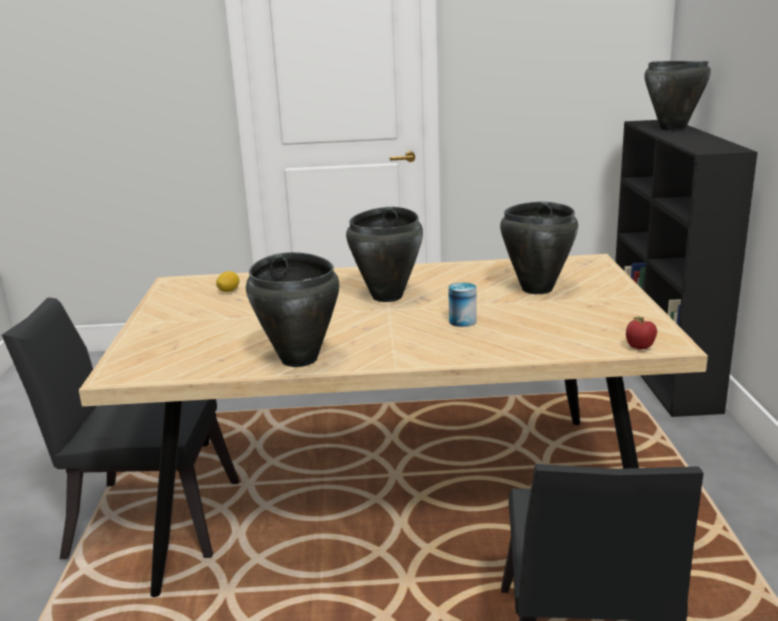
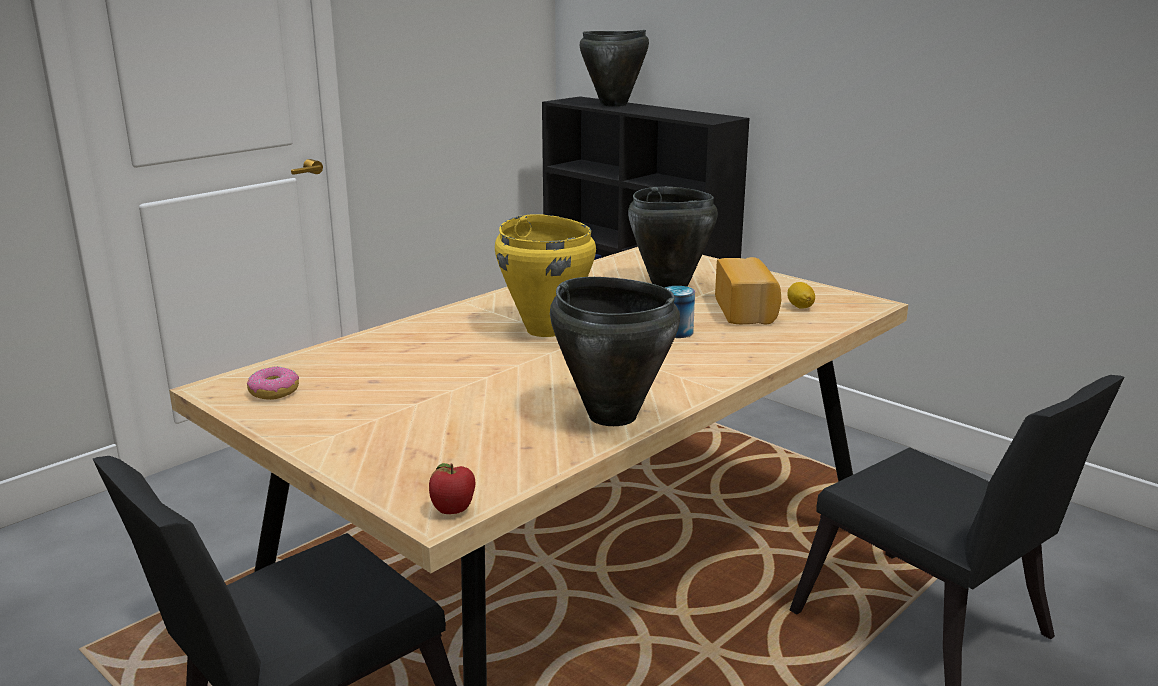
camera: 45 degrees left, 0 degrees up
lemon [216,271,239,292] -> lemon moved to [787,282,815,309]
black cooking pot [346,207,423,302] -> yellow cooking pot [495,214,596,337]
apple [626,317,657,350] -> apple moved to [429,463,475,514]
none -> donut [247,366,299,400]
none -> bread [715,257,781,325]

